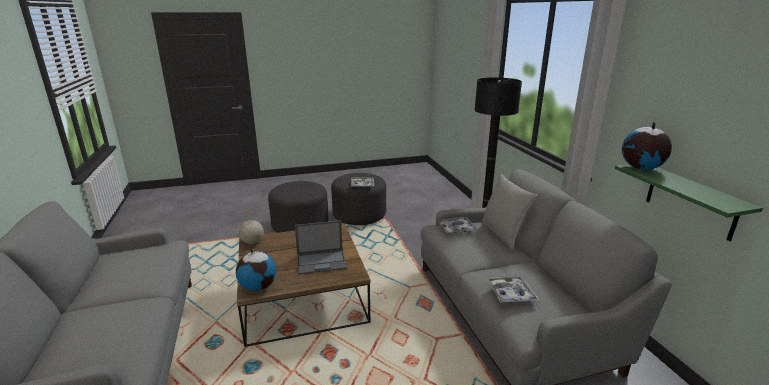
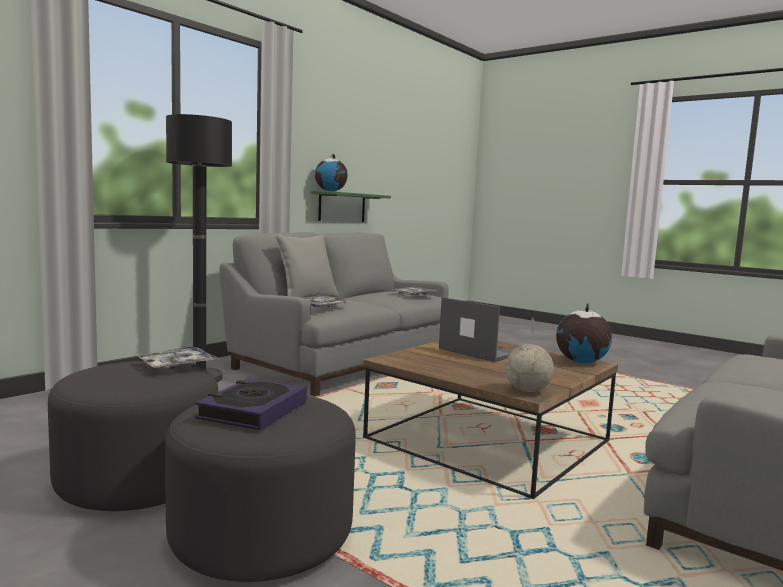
camera: 125 degrees left, 15 degrees down
none -> book [195,378,307,430]

